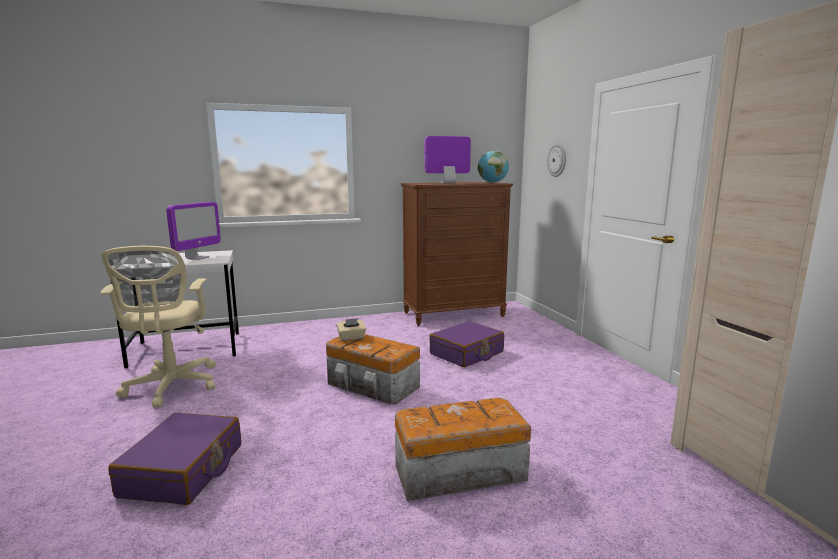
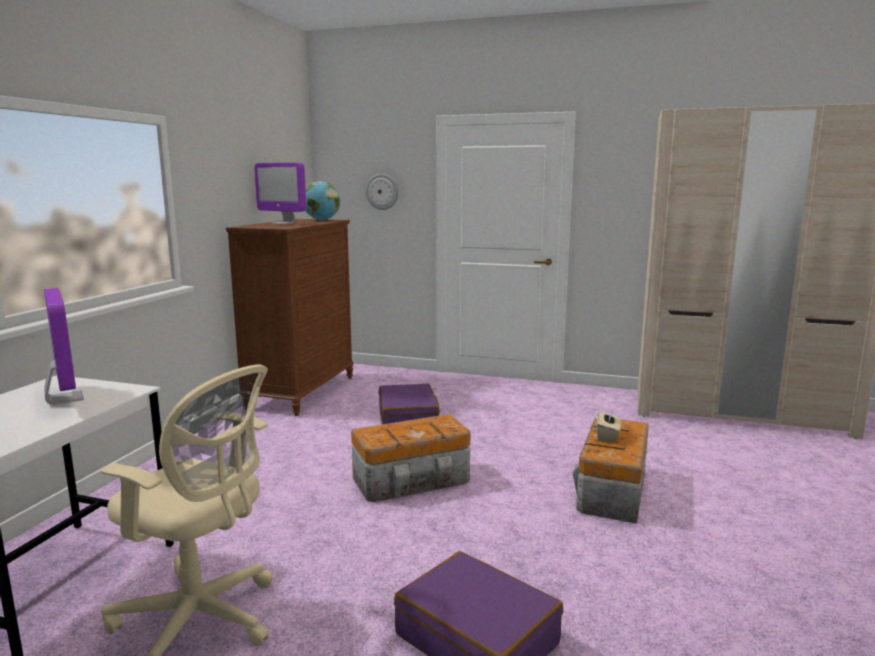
camera: 55 degrees left, 0 degrees up
beige tissue box [336,318,366,341] -> beige tissue box moved to [596,411,621,442]
monitor [425,136,471,183] -> monitor turned 75 degrees counterclockwise [254,162,306,224]

